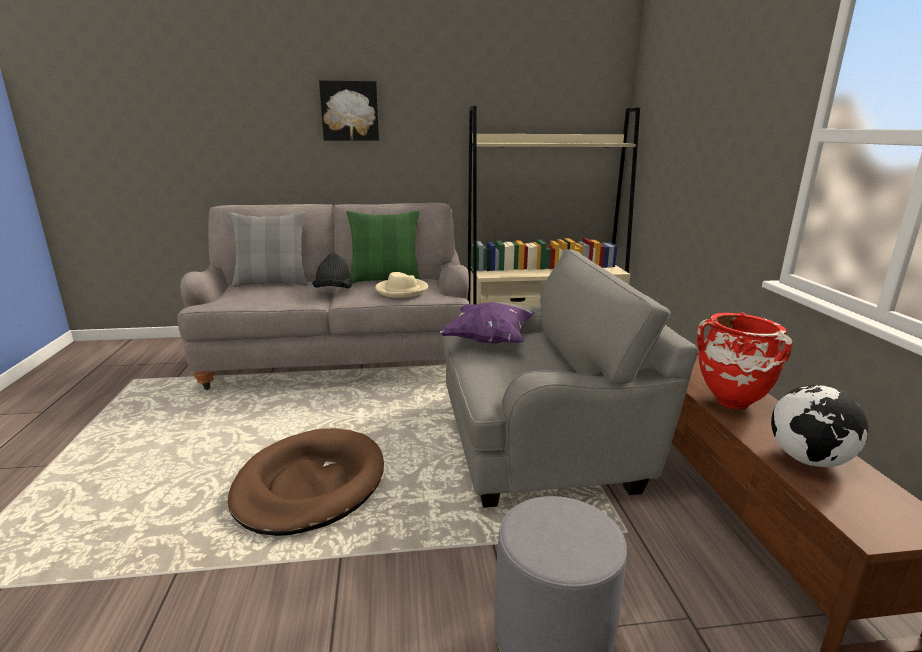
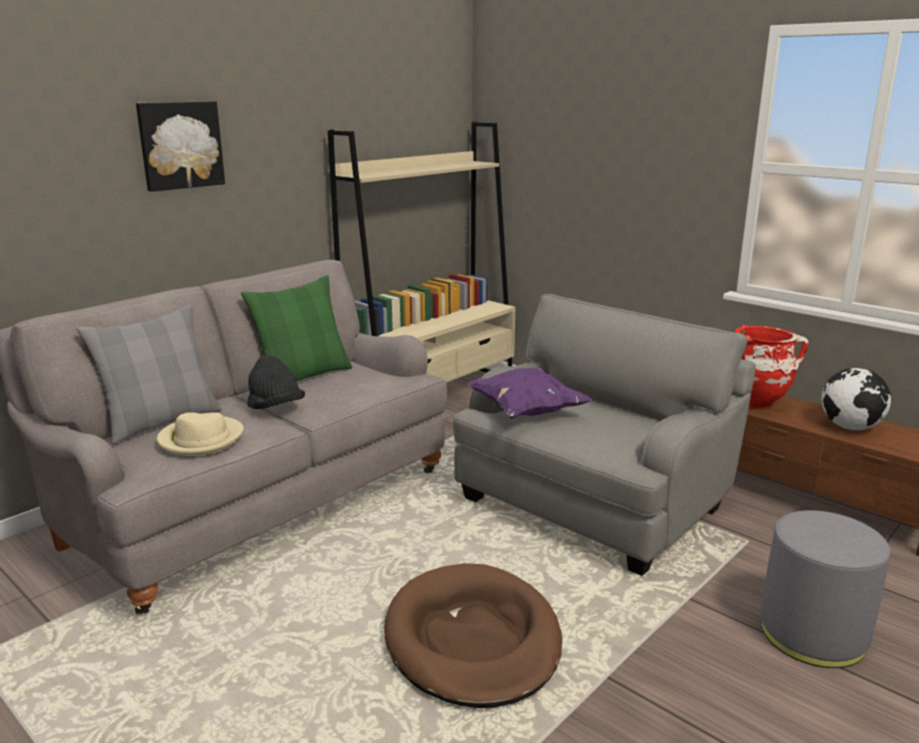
camera: 40 degrees left, 0 degrees up
beige hat [375,272,428,298] -> beige hat moved to [157,412,243,456]

